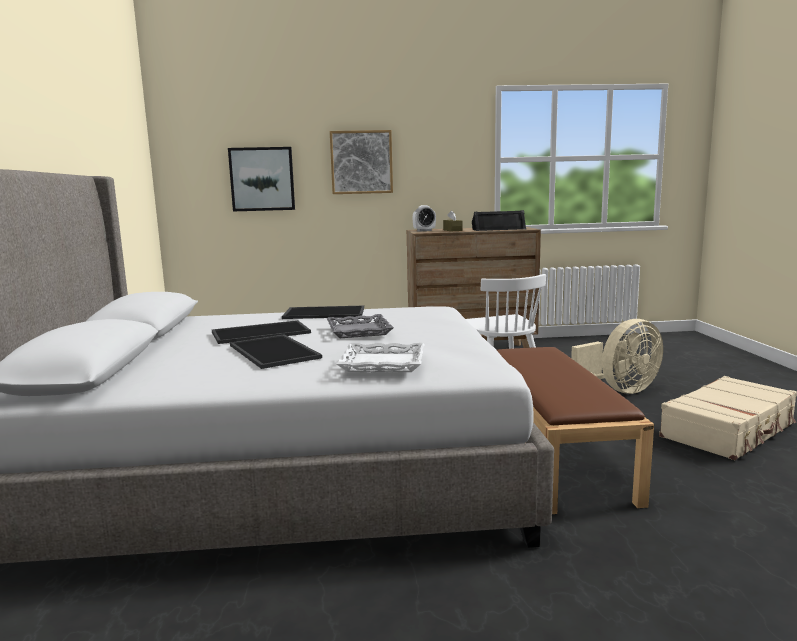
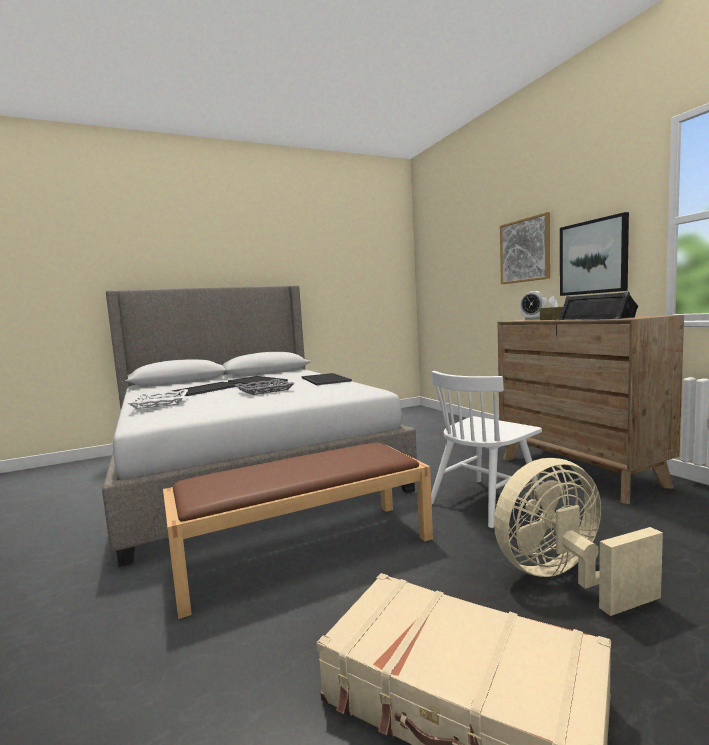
camera: 70 degrees right, 5 degrees down
picture [228,147,295,211] -> picture moved to [560,212,629,296]
beige fan [571,319,663,394] -> beige fan turned 120 degrees clockwise [494,458,663,616]

